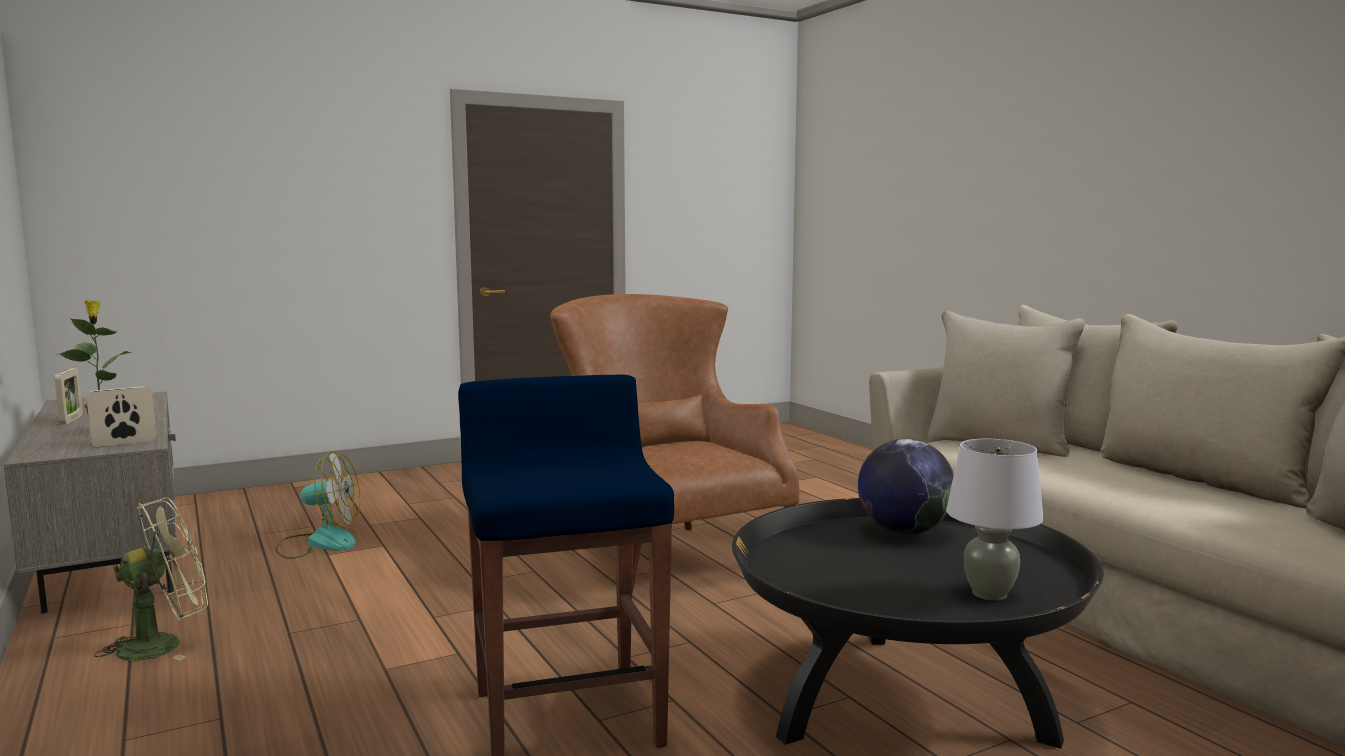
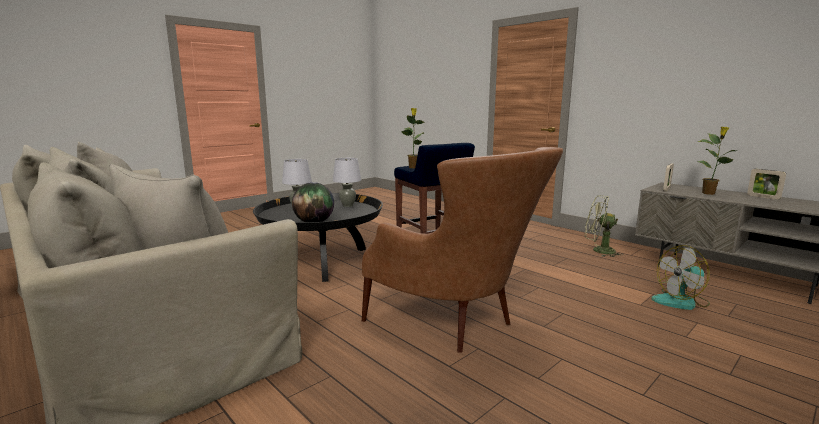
camera: 165 degrees right, 5 degrees up
green fan [94,497,208,661] -> green fan turned 75 degrees clockwise [585,195,621,257]
none -> grey table lamp [333,158,361,207]
none -> potted plant [401,108,424,168]

